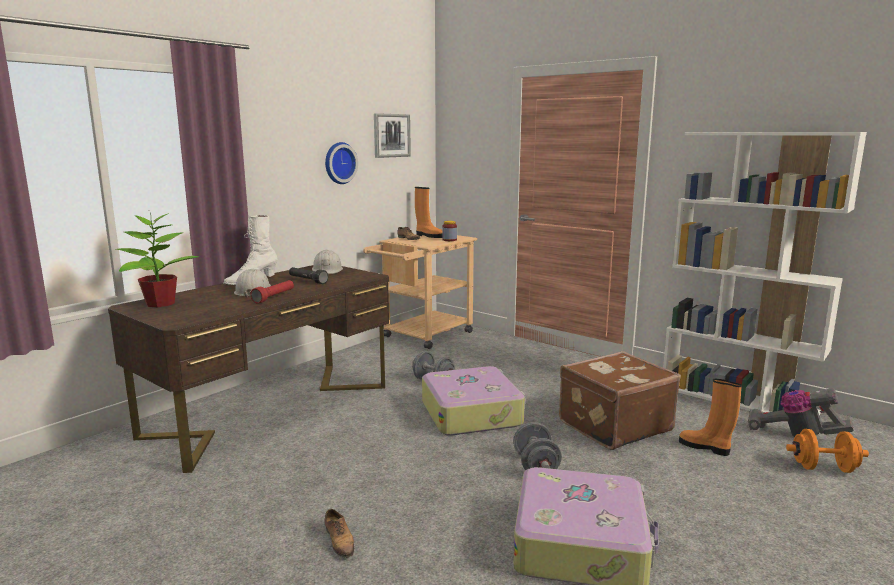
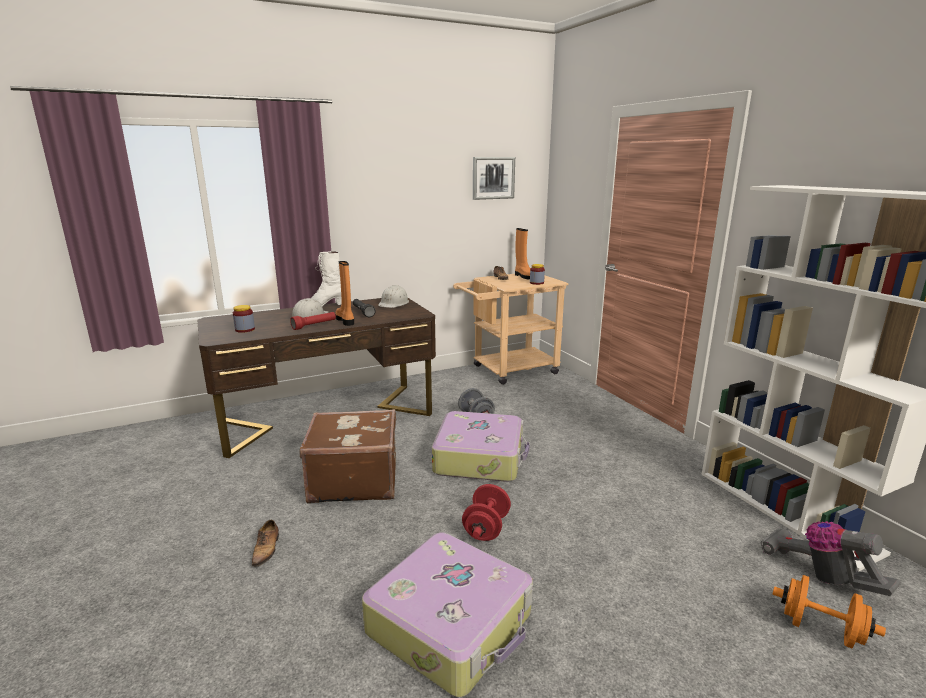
camera: 25 degrees right, 5 degrees up
potted plant [116,213,199,307] -> none
wall clock [325,142,358,184] -> none
grey dumbbell [513,422,562,470] -> red dumbbell [462,484,511,541]
brown suitcase [559,351,681,450] -> brown suitcase moved to [300,409,396,504]
orange boot [679,379,742,456] -> orange boot moved to [335,261,354,326]
none -> jar [233,305,255,333]

